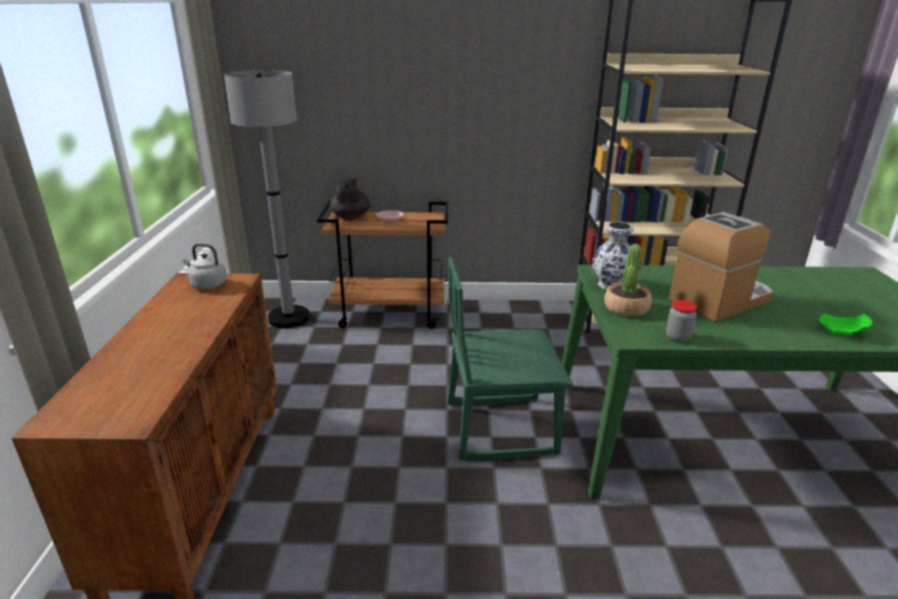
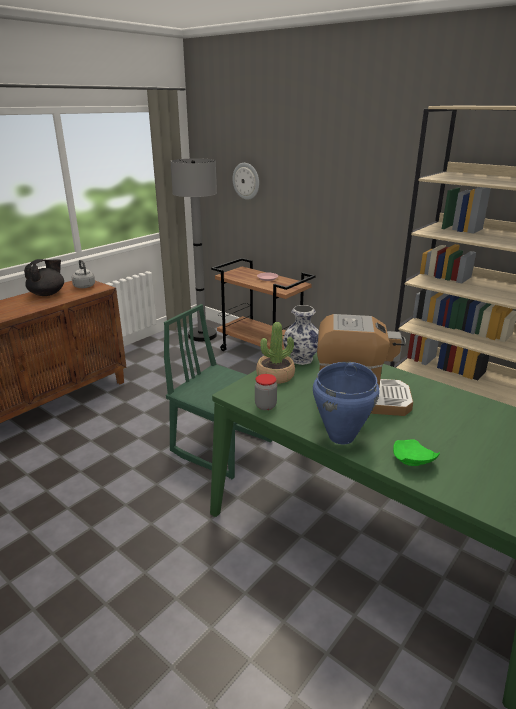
camera: 40 degrees right, 0 degrees up
black teapot [330,178,370,219] -> black teapot moved to [24,259,64,296]
none -> wall clock [233,163,259,200]
none -> blue cooking pot [313,362,380,444]

